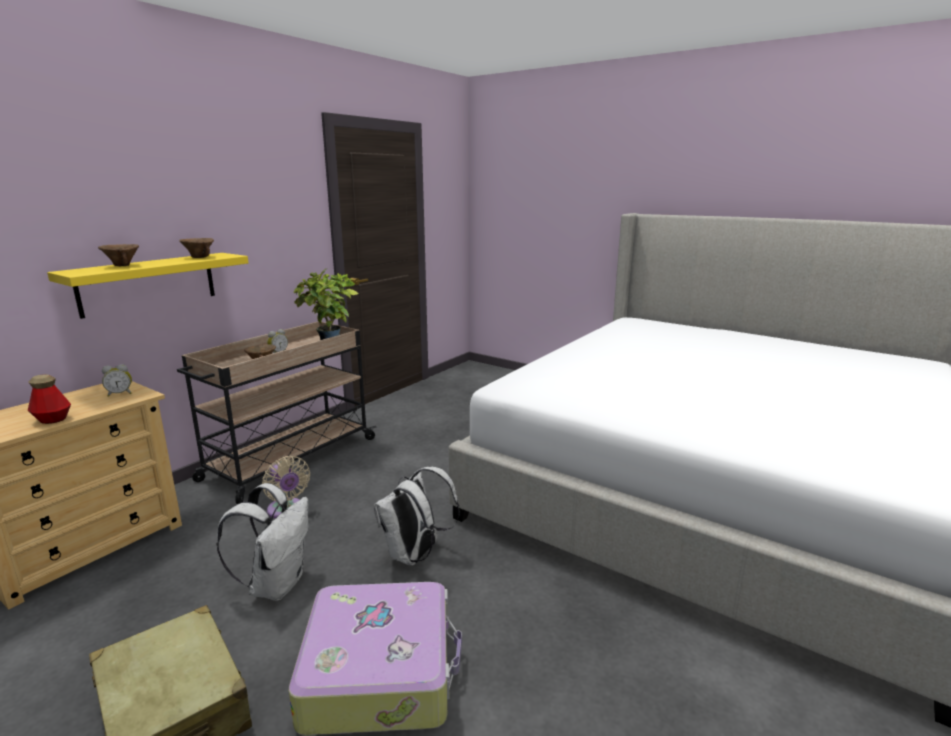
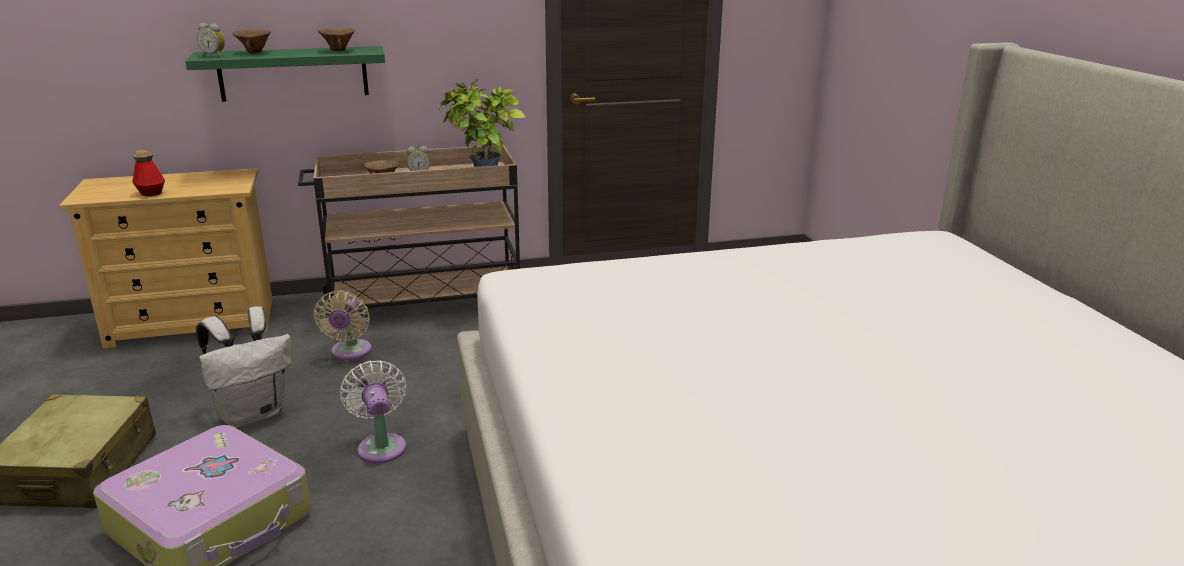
camera: 40 degrees right, 5 degrees up
yellow shelf [47,253,248,319] -> green shelf [185,46,385,102]
alarm clock [102,364,132,397] -> alarm clock moved to [197,23,225,57]
white backpack [374,467,460,566] -> white fan [340,360,407,463]

